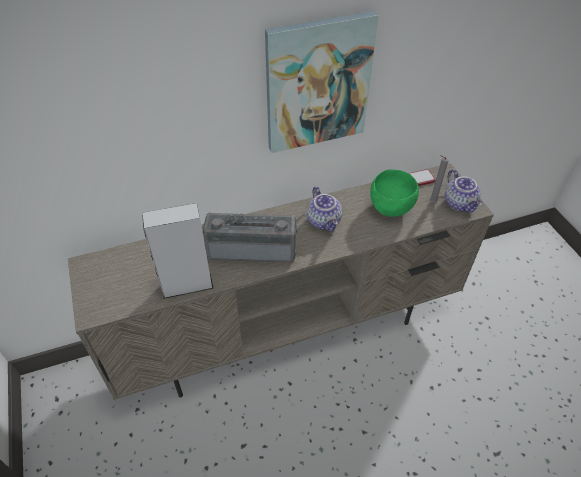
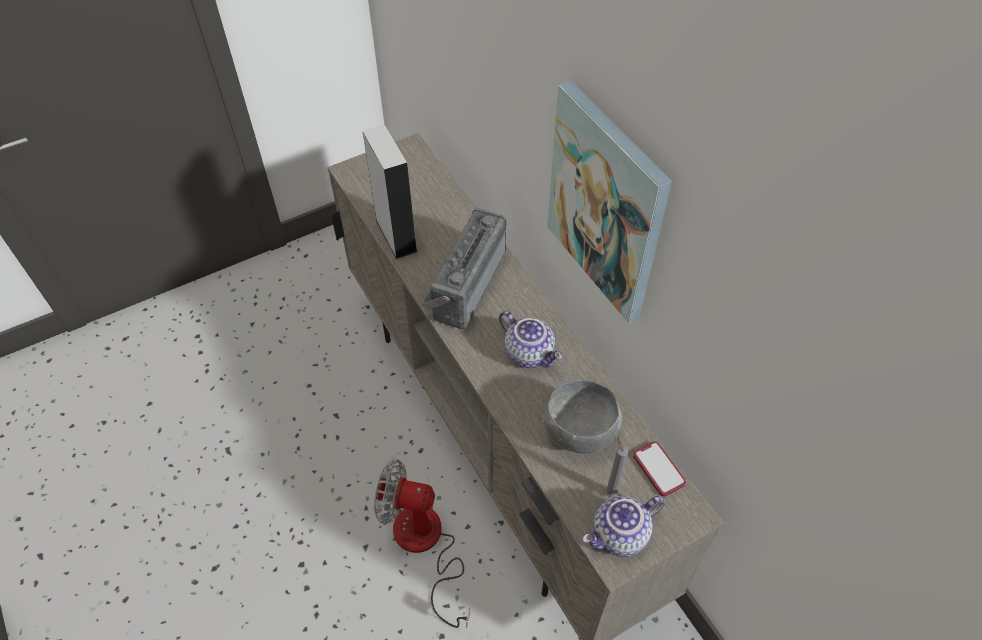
camera: 80 degrees right, 5 degrees up
radio [202,212,298,263] -> radio turned 150 degrees counterclockwise [422,208,506,329]
teapot [307,186,342,231] -> teapot turned 105 degrees counterclockwise [499,311,563,368]
green bowl [370,170,419,217] -> grey bowl [544,380,622,453]
none -> fan [374,459,470,628]

